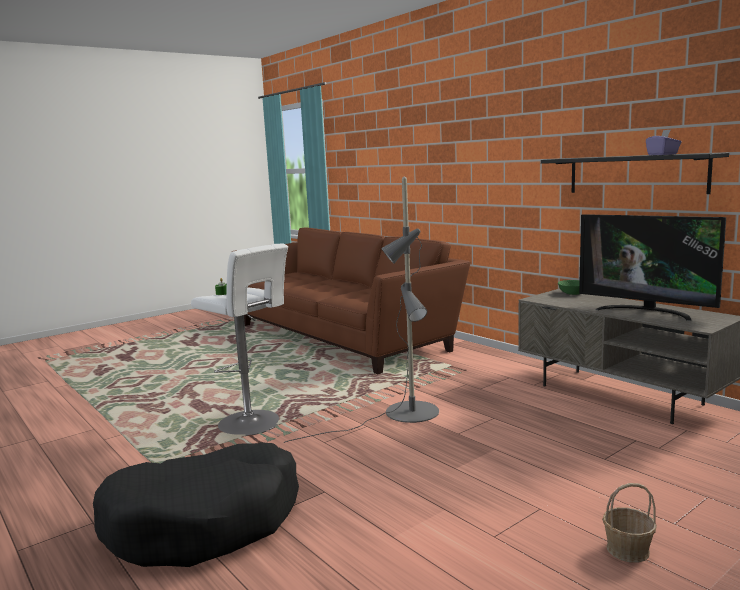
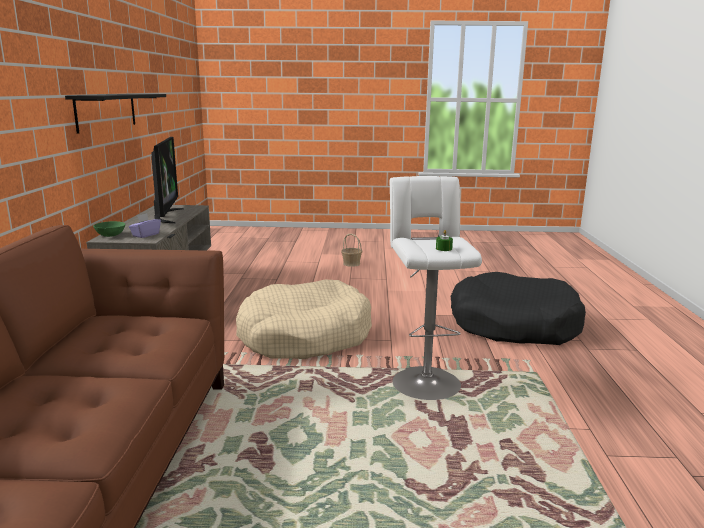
camera: 140 degrees left, 5 degrees up
grey floor lamp [283,177,439,443] -> beige dog bed [236,280,372,359]
purple tissue box [646,129,681,155] -> purple tissue box moved to [129,213,161,238]

